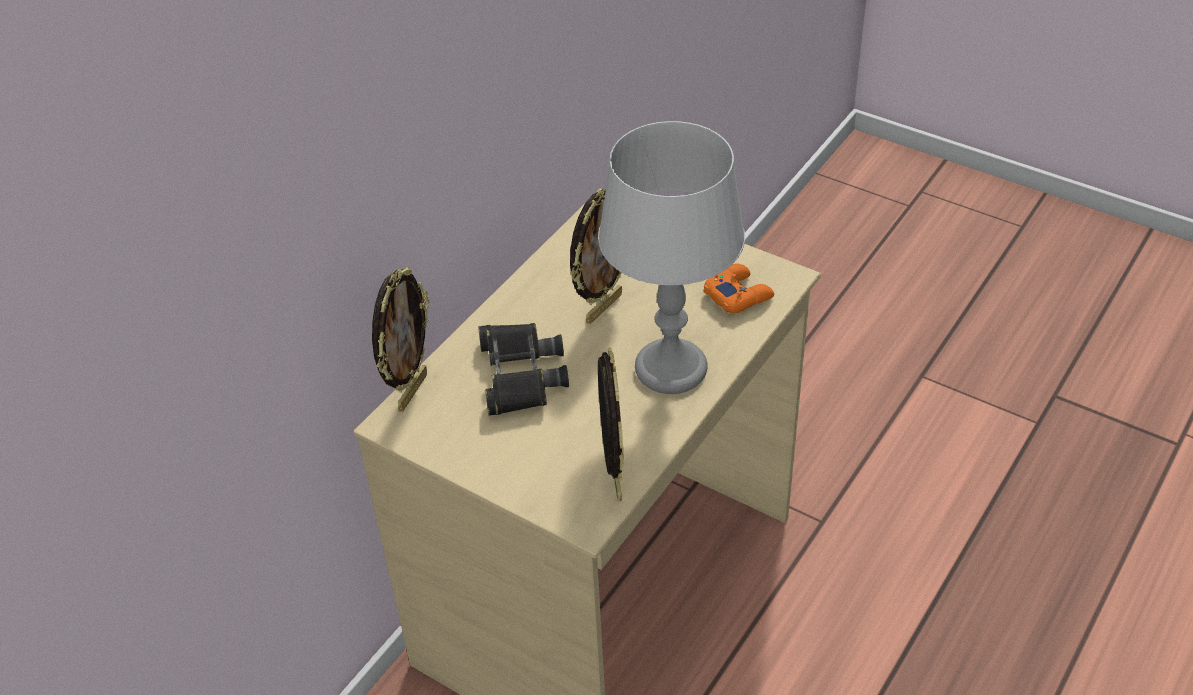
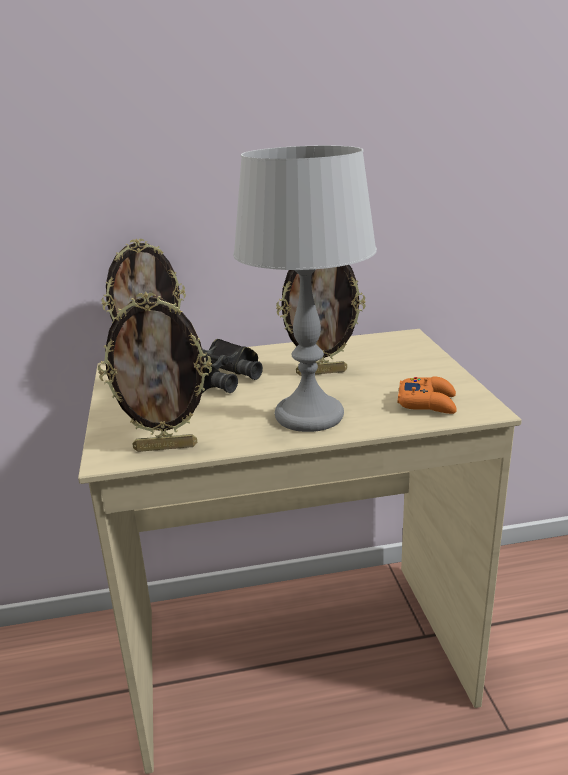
camera: 45 degrees right, 20 degrees down
picture frame [598,348,624,501] -> picture frame turned 45 degrees clockwise [98,292,212,452]

